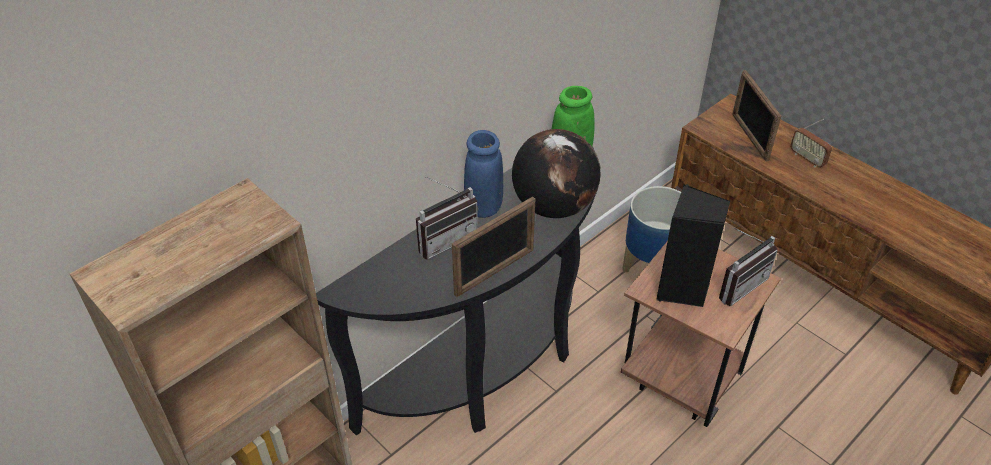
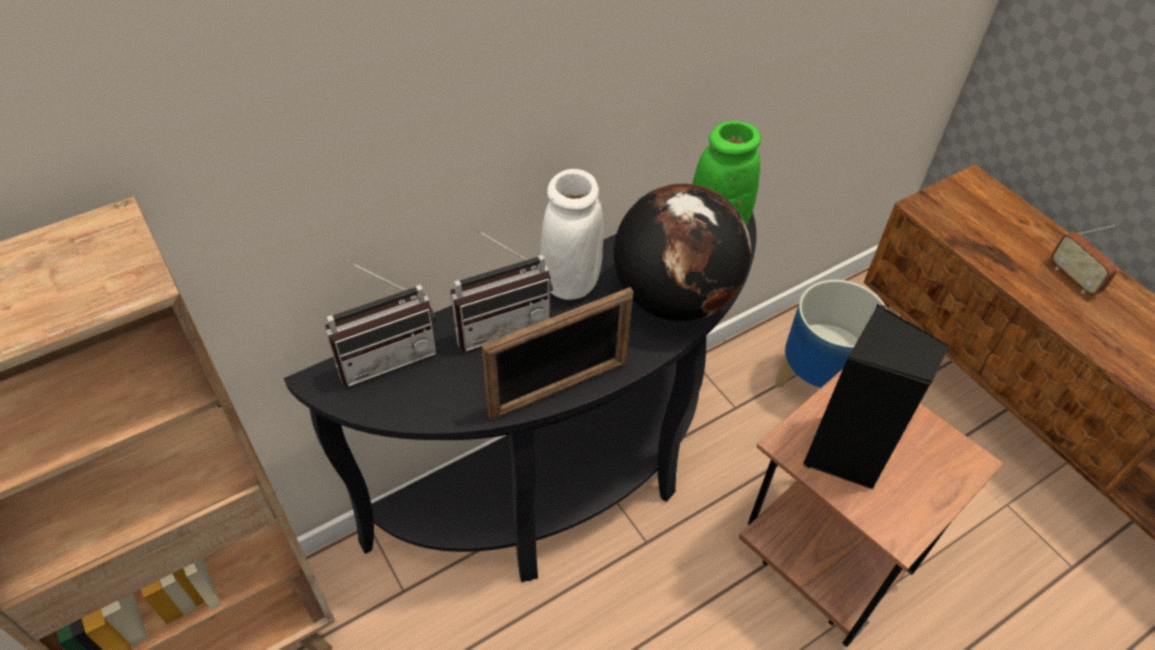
camera: 10 degrees right, 5 degrees up
blue vase [464,130,503,218] -> white vase [540,169,603,300]
radio [719,228,778,306] -> radio moved to [325,260,438,387]
picture frame [732,70,781,161] -> none

